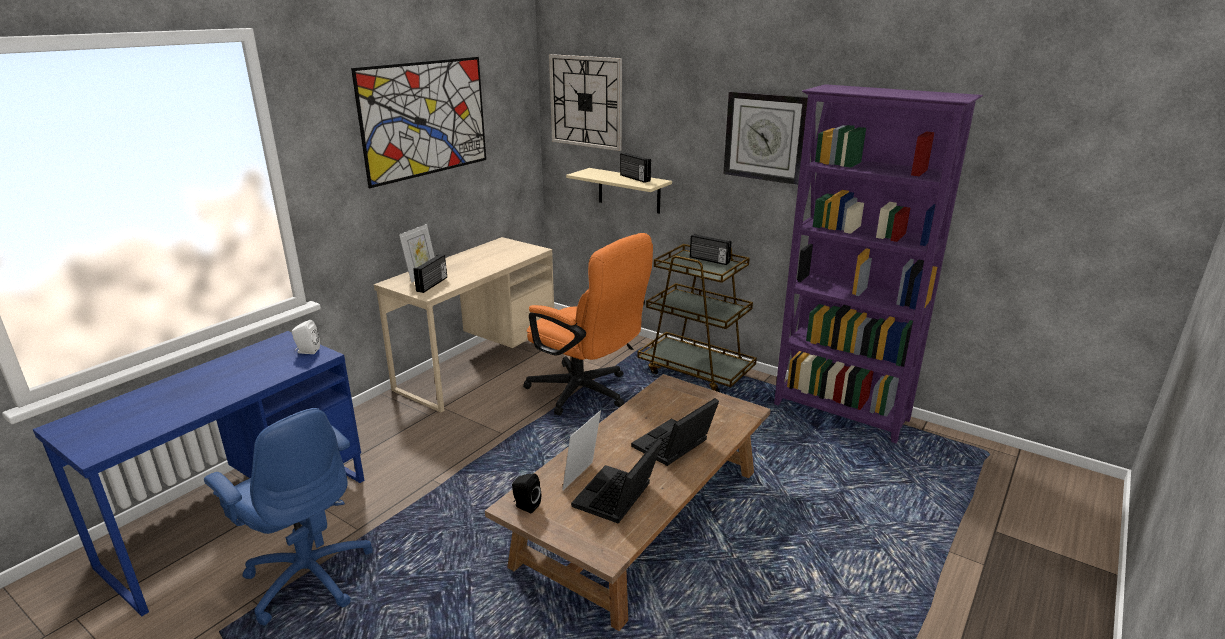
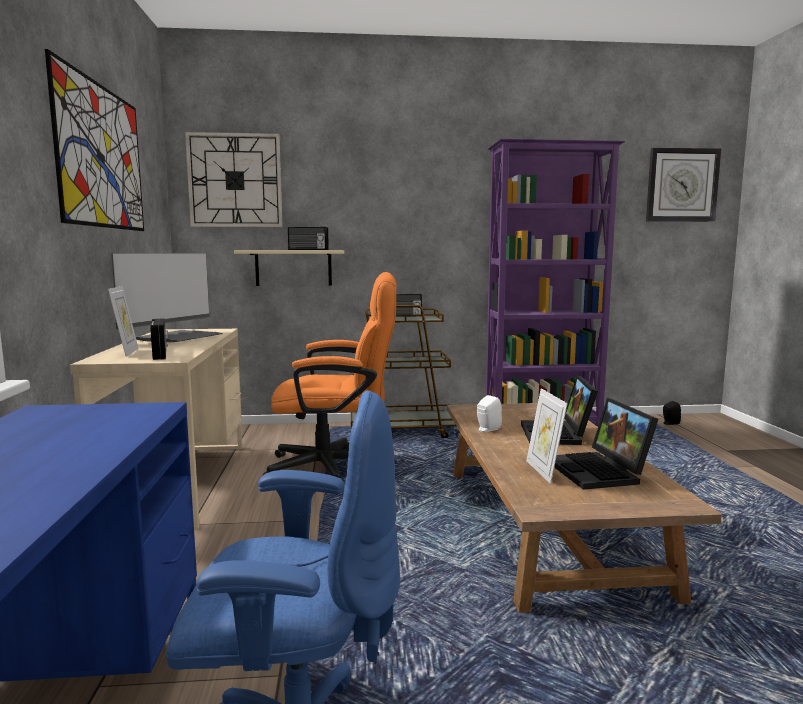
camera: 40 degrees left, 15 degrees down
white speaker [292,320,320,354] -> white speaker moved to [477,395,502,432]
black speaker [512,474,541,513] -> black speaker moved to [663,401,681,425]
wall clock [723,91,808,185] -> wall clock moved to [646,148,721,222]
none -> monitor [111,253,223,342]

